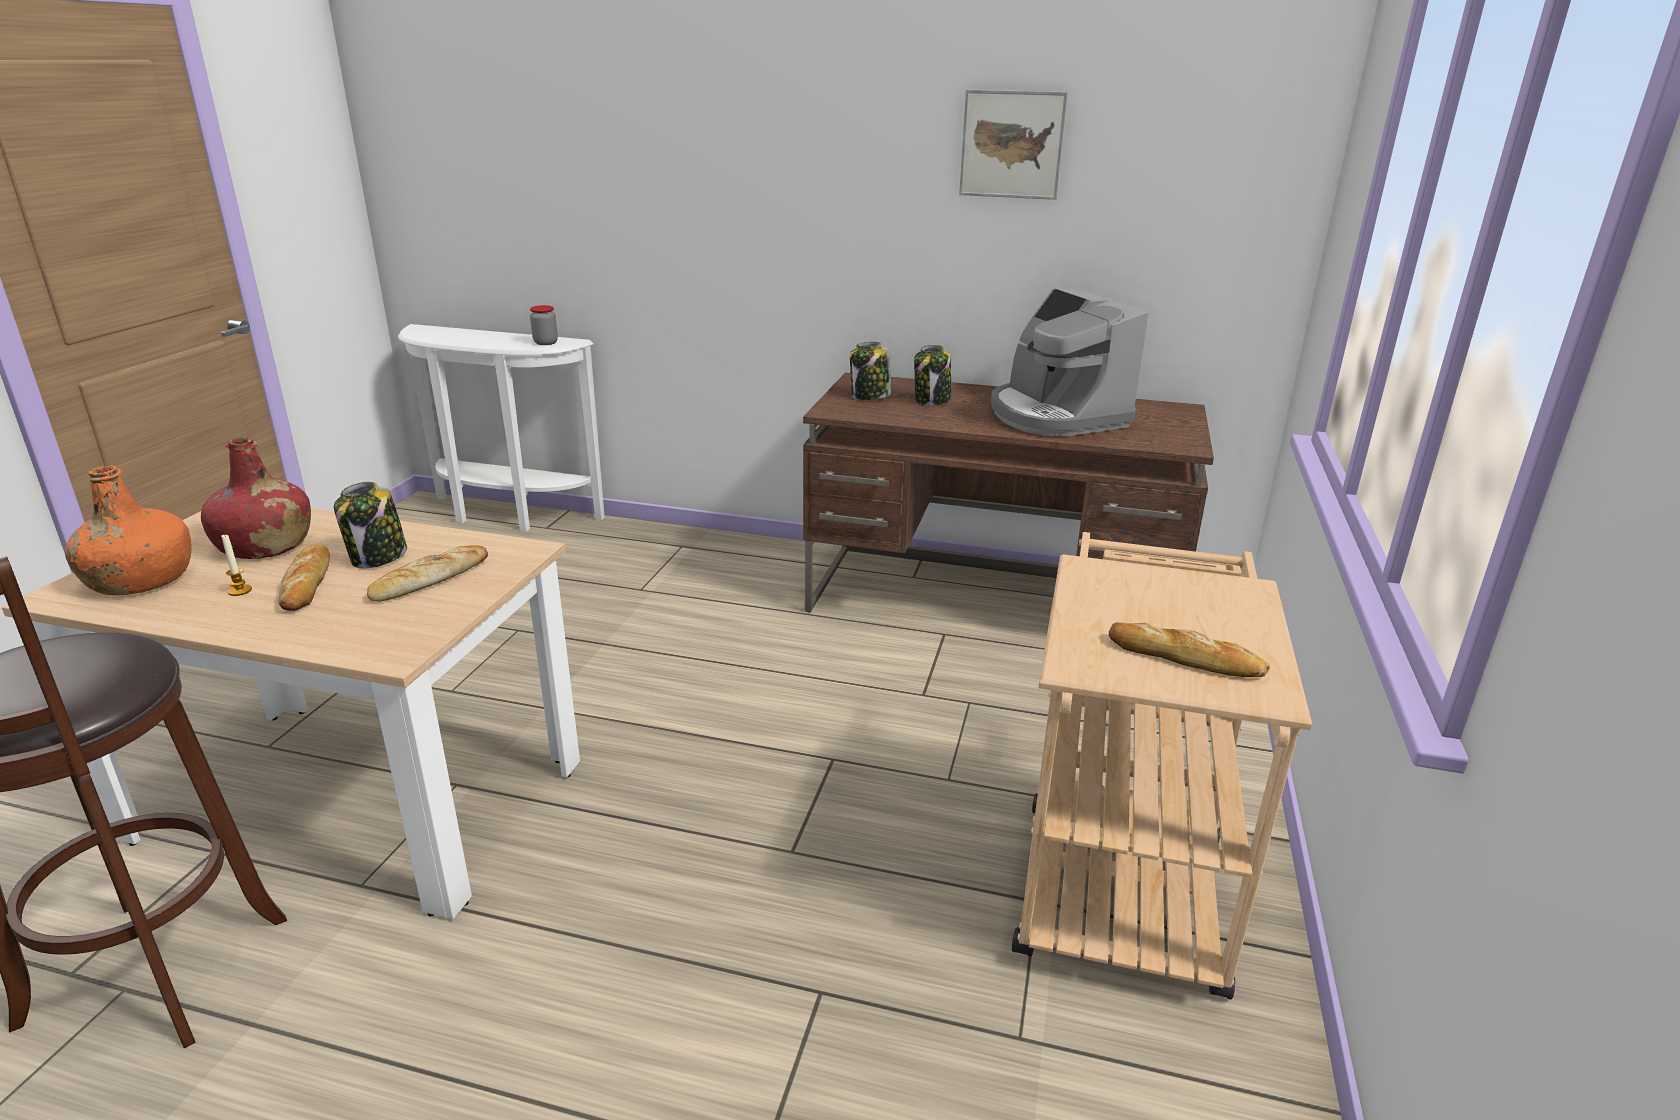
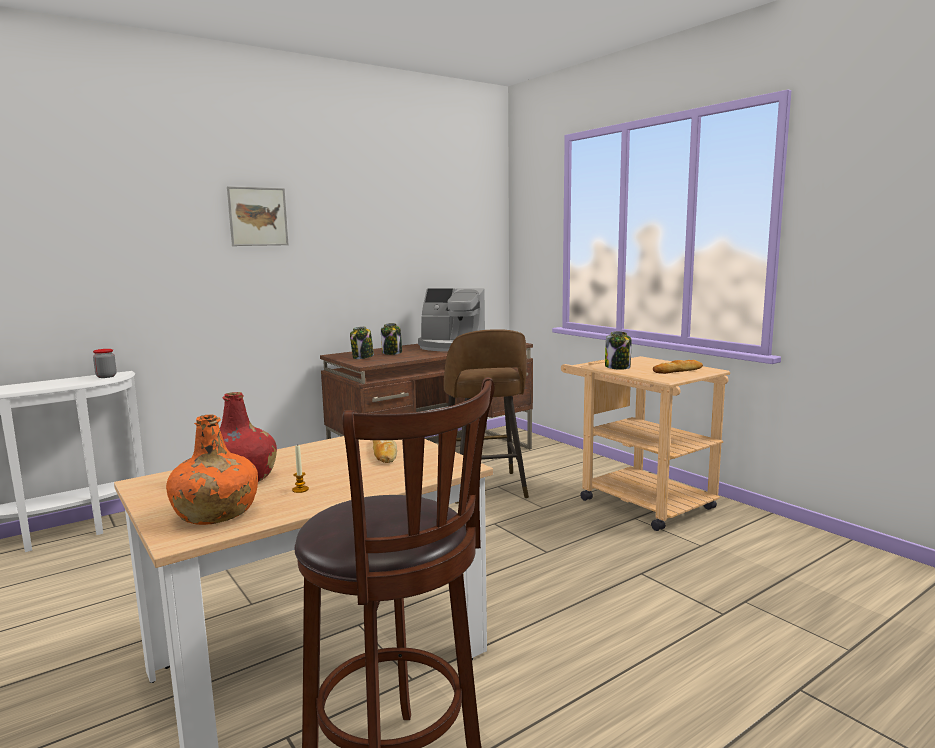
camera: 50 degrees left, 15 degrees down
bread [279,545,330,611] -> none
jar [334,482,407,568] -> jar moved to [605,331,631,370]
picture [959,89,1068,200] -> picture moved to [227,186,289,246]
none -> brown stool [444,329,529,504]

